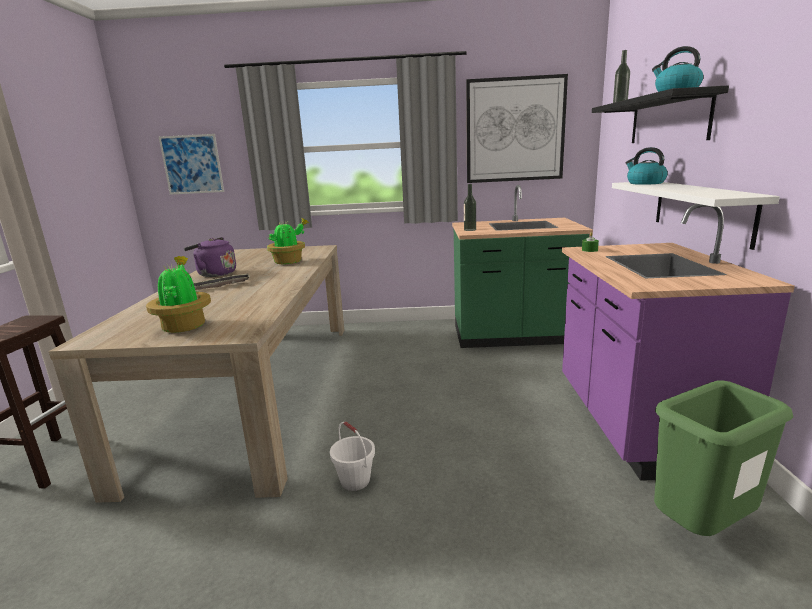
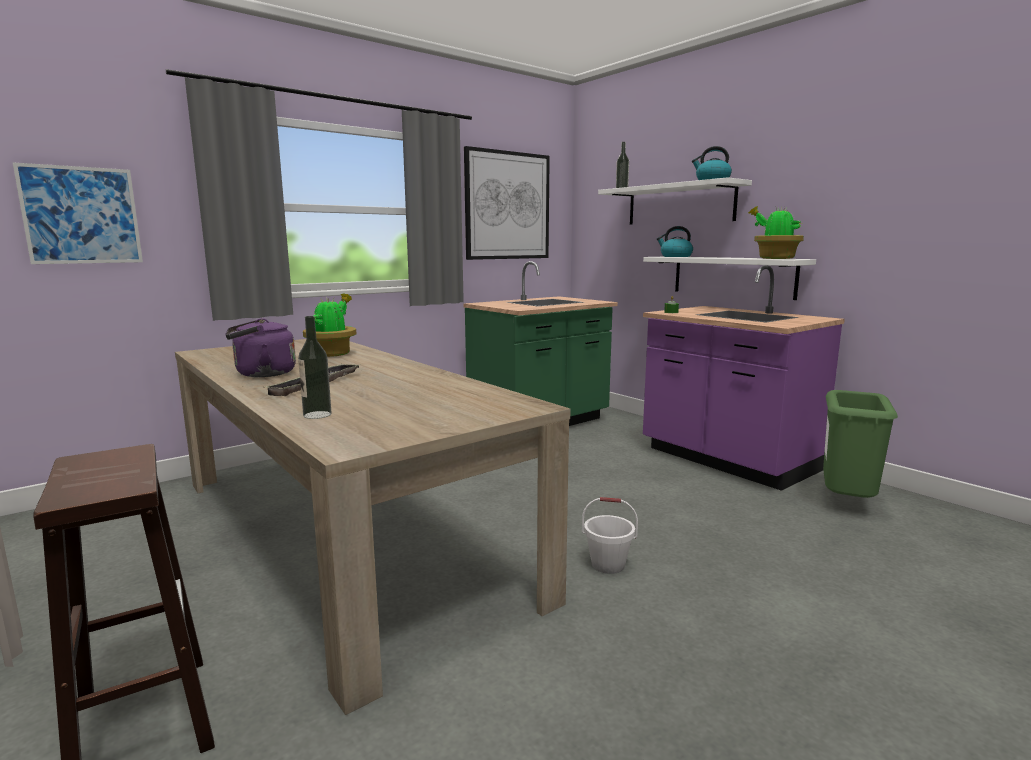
camera: 40 degrees left, 5 degrees down
potted plant [146,256,211,333] -> potted plant moved to [748,206,804,259]
bottle [464,184,476,231] -> bottle moved to [298,316,332,419]
black shelf [592,85,729,143] -> white shelf [598,177,752,225]

